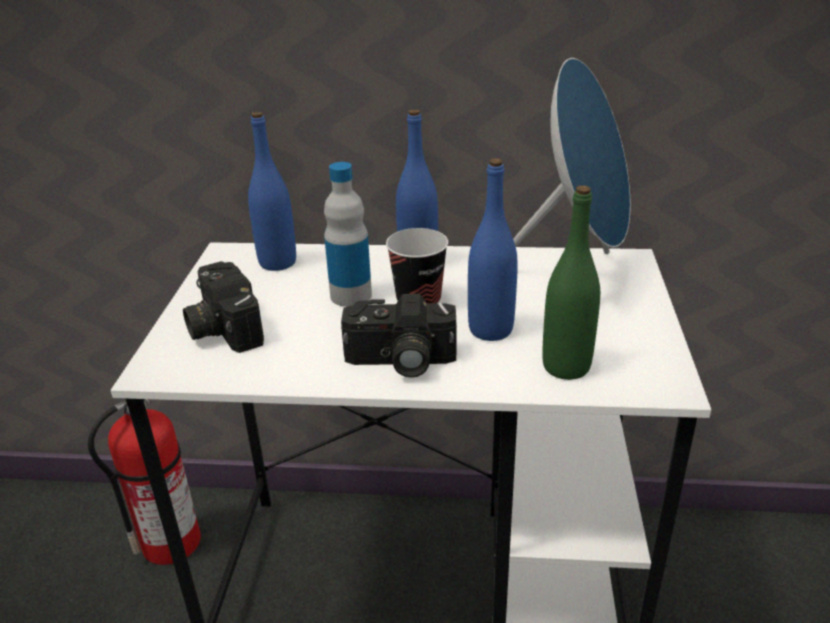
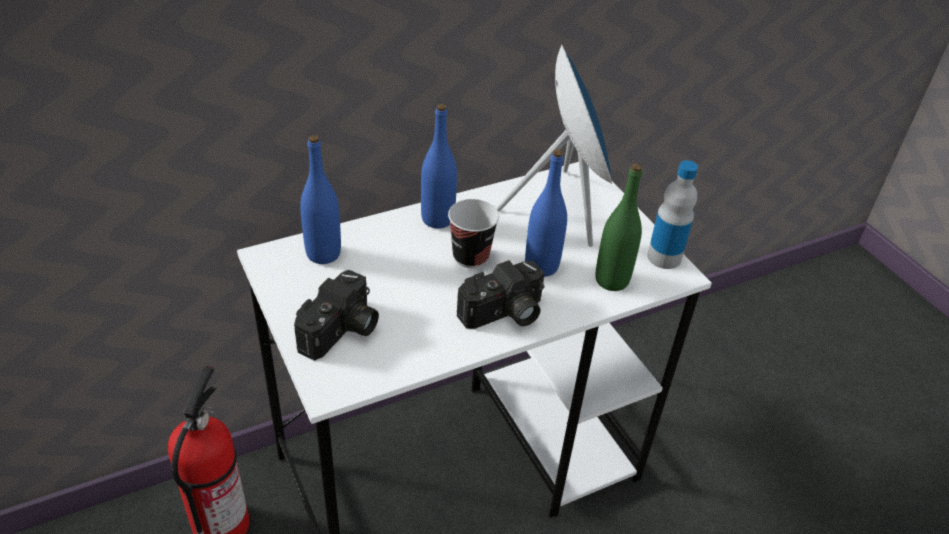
camera: 35 degrees left, 10 degrees up
camera [183,261,264,353] -> camera turned 90 degrees counterclockwise [294,270,379,361]
bottle [324,162,372,307] -> bottle moved to [647,160,698,269]

